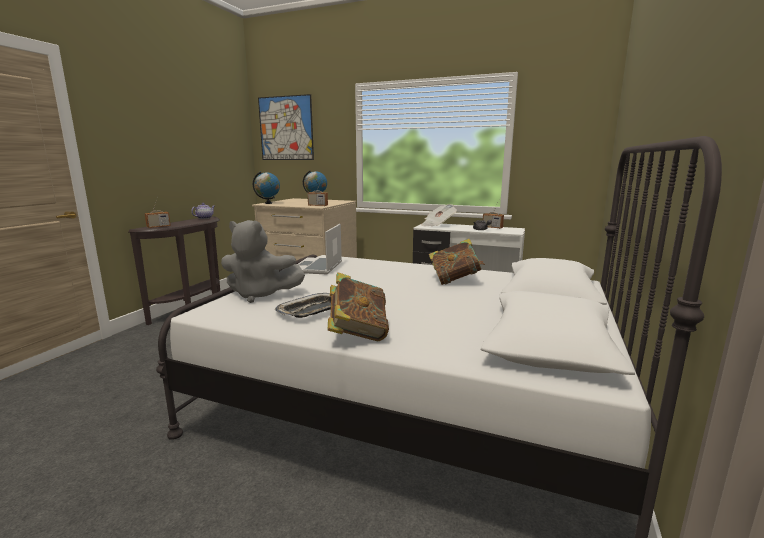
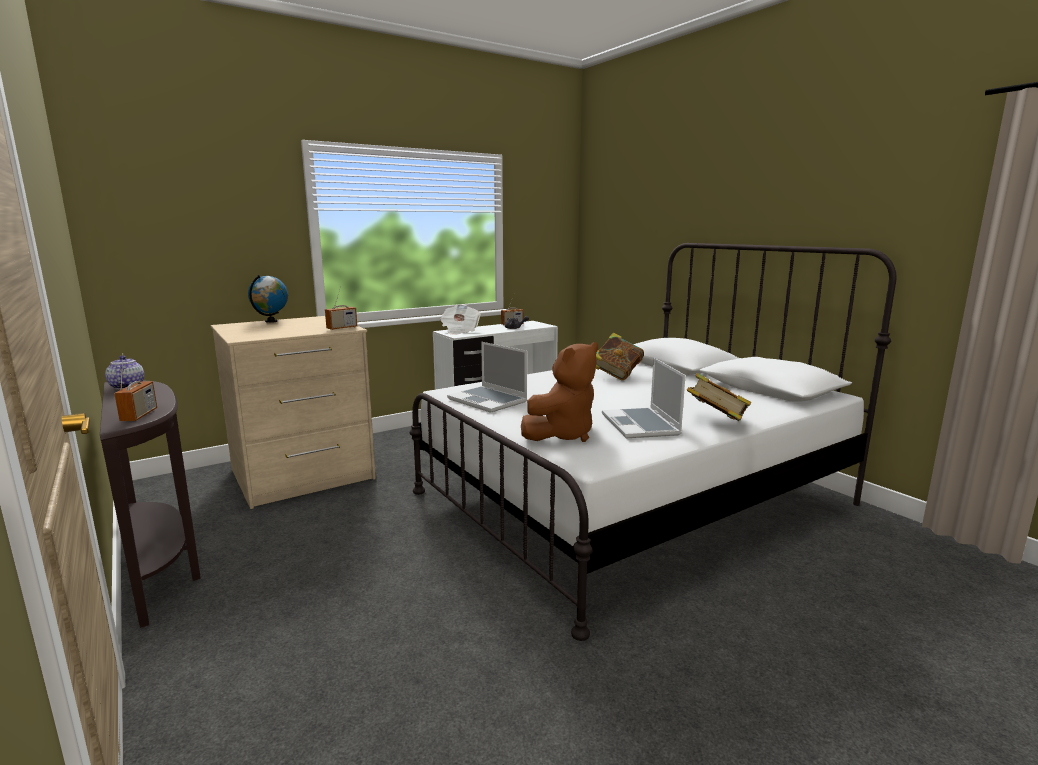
camera: 55 degrees left, 0 degrees up
grey plush toy [221,220,305,303] -> brown plush toy [521,342,598,442]
globe [253,171,280,204] -> none
picture [258,94,314,160] -> none
tray [275,293,331,318] -> laptop [602,358,686,438]

